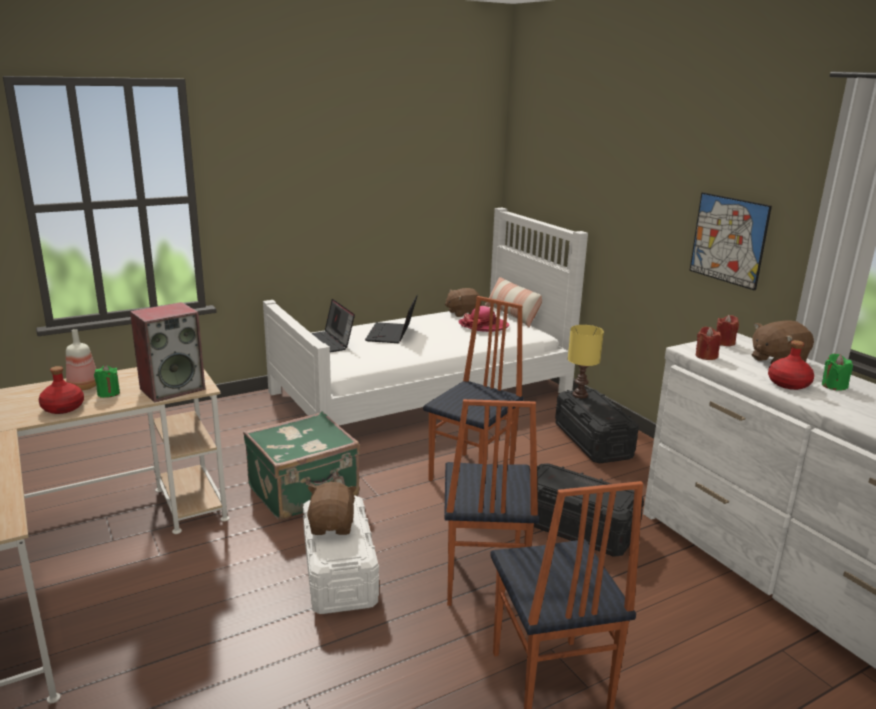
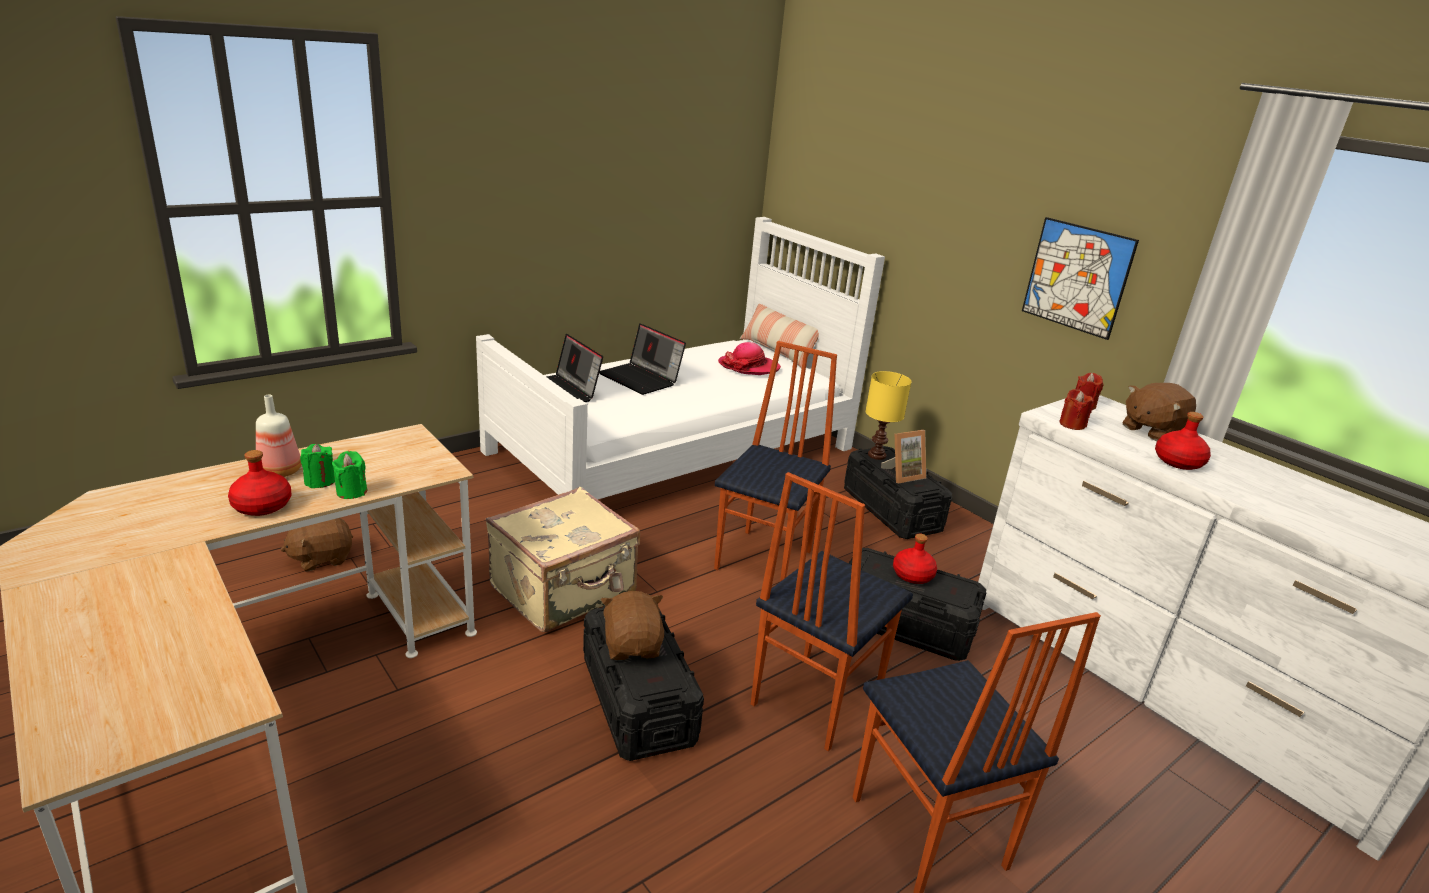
camera: 10 degrees left, 5 degrees up
speaker [130,302,206,403] -> none
green suitcase [243,411,360,520] -> beige suitcase [486,487,640,632]
white storage box [303,495,379,614] -> black storage box [583,605,704,761]
laptop [365,295,418,343] -> laptop turned 45 degrees counterclockwise [599,323,686,395]
chair [444,399,539,606] -> chair turned 45 degrees clockwise [751,472,913,751]
brown plush toy [445,288,481,317] -> brown plush toy moved to [280,518,353,572]
green candle [822,353,853,391] -> green candle moved to [332,451,367,499]
none -> picture frame [881,430,926,483]
none -> red bottle [893,534,937,584]

